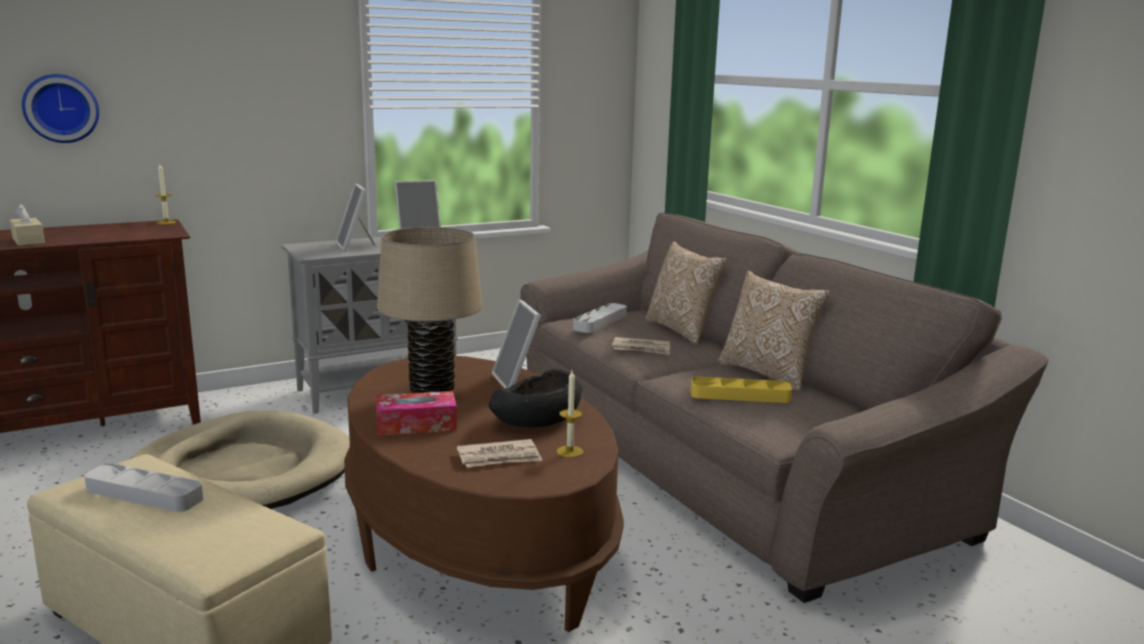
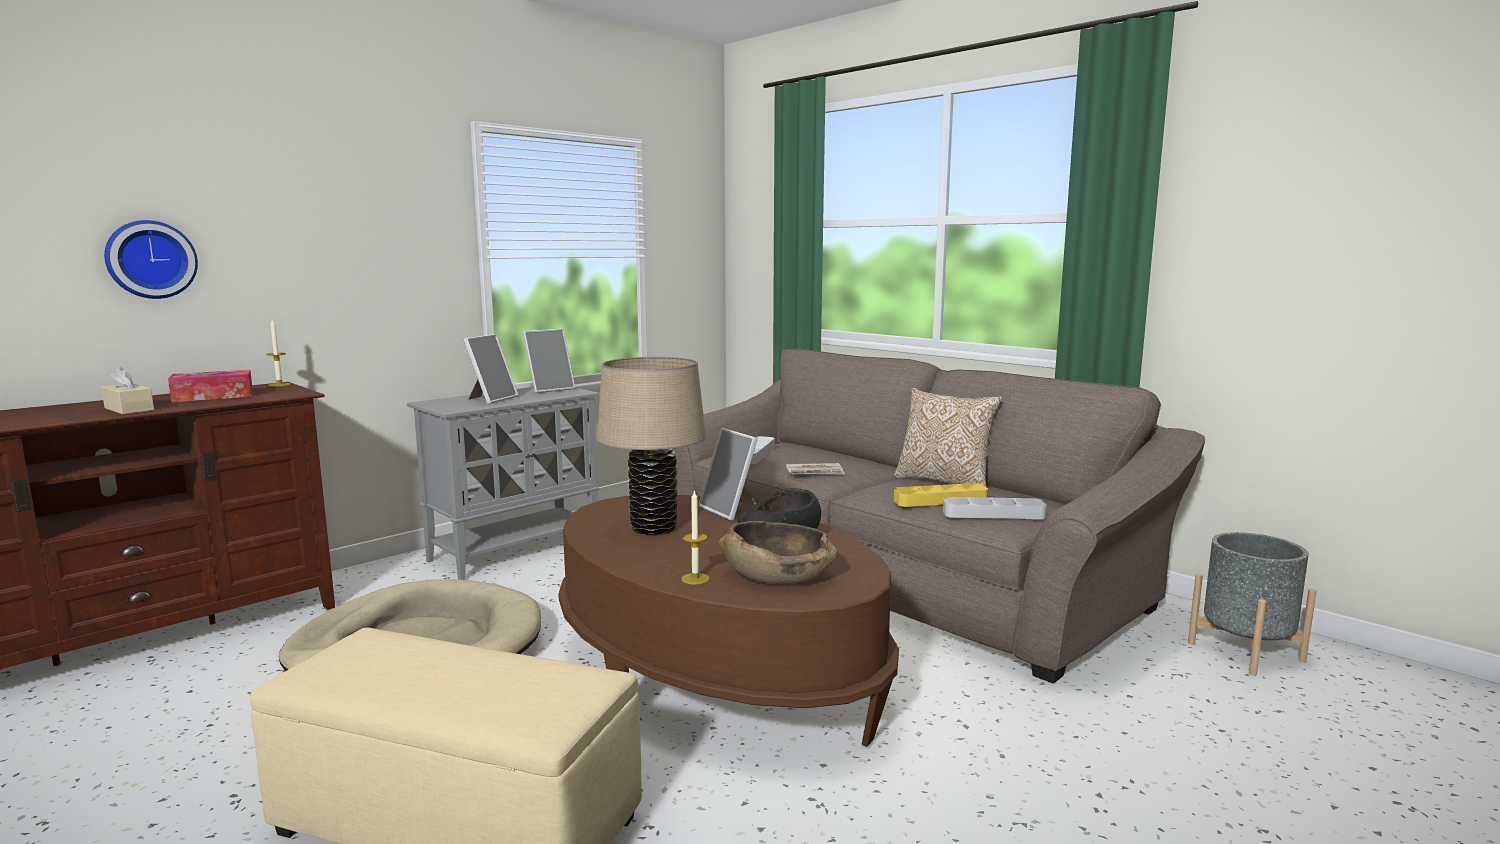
camera: 15 degrees left, 5 degrees down
grey tray [84,463,203,512] -> grey tray moved to [943,497,1046,519]
picture frame [335,183,377,252] -> picture frame turned 120 degrees counterclockwise [464,334,519,404]
tissue box [376,391,457,436] -> tissue box moved to [168,370,253,402]
newspaper [457,439,542,467] -> brown bowl [718,521,838,584]
candle [557,371,583,458] -> candle moved to [681,490,710,585]
pillow [645,242,727,345] -> none
none -> grey planter [1188,532,1317,676]

